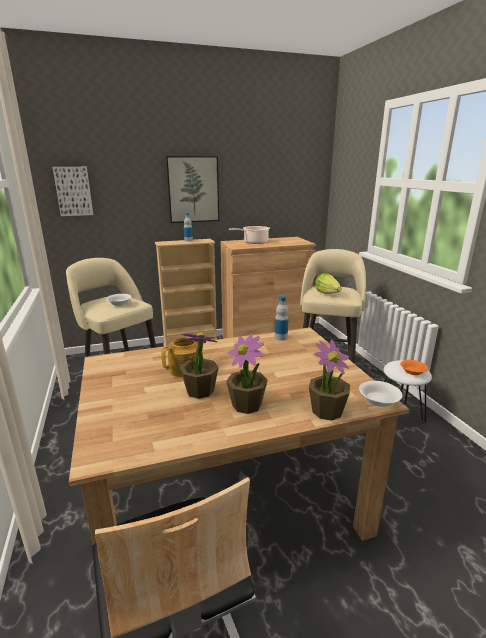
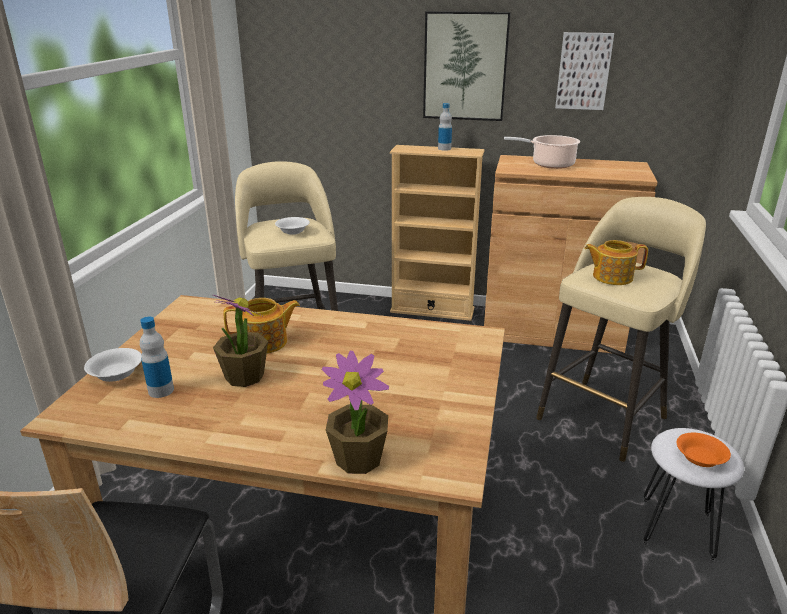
camera: 30 degrees right, 5 degrees up
picture [53,167,93,216] -> picture moved to [555,32,614,110]
potted plant [226,334,268,414] -> none
bottle [274,296,288,341] -> bottle moved to [140,317,174,398]
lettuce [315,273,341,294] -> teapot [584,240,648,285]
white bowl [359,381,402,407] -> white bowl moved to [84,348,142,382]

